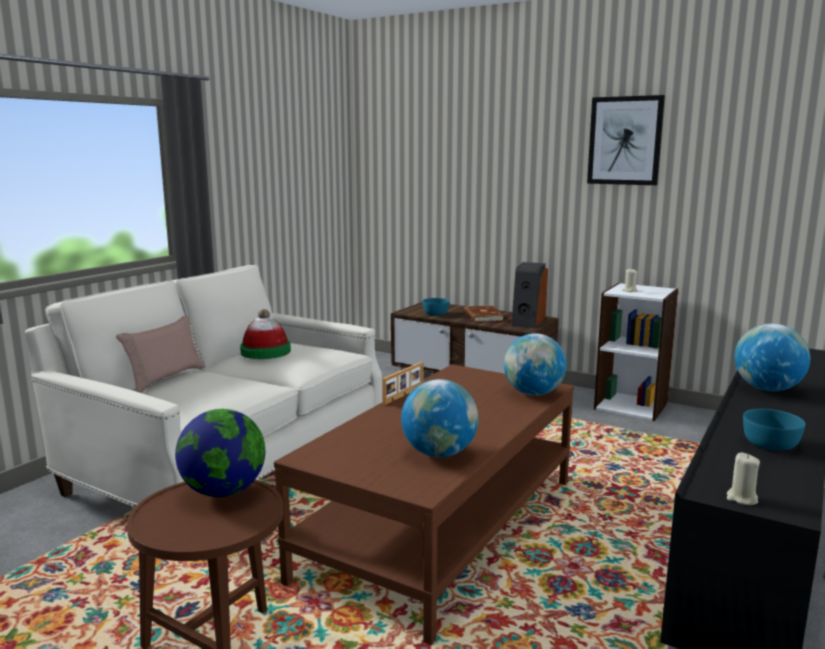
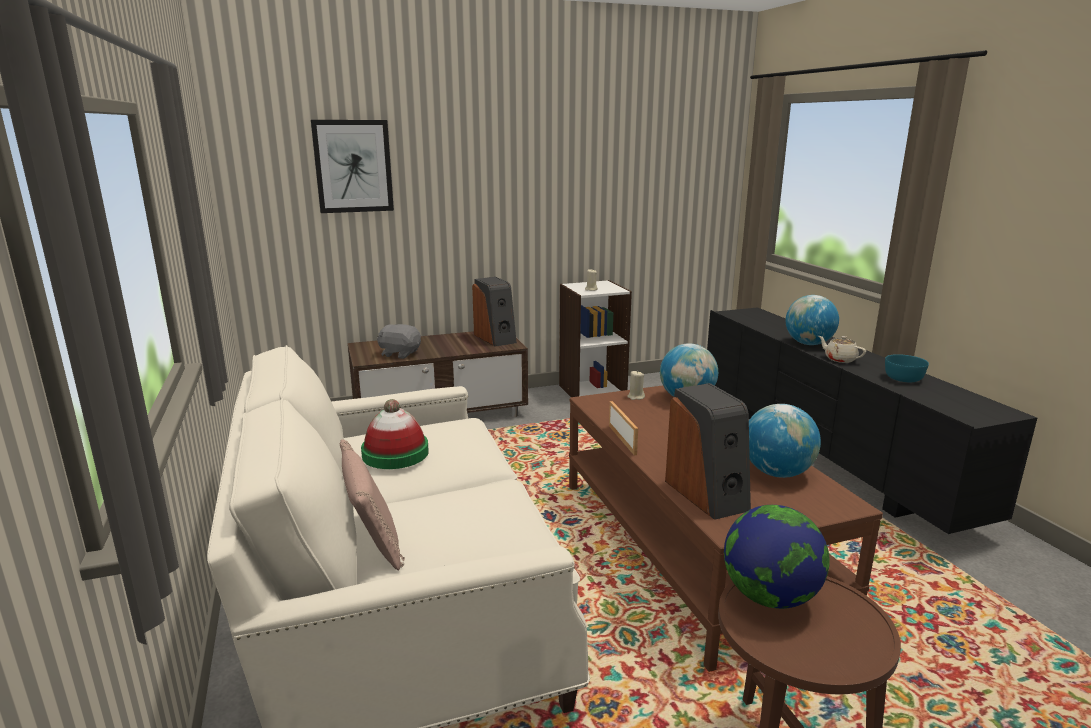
camera: 50 degrees left, 5 degrees up
turquoise bowl [423,298,450,316] -> grey plush toy [377,324,421,359]
brown book [464,306,504,322] -> none
picture [587,95,665,185] -> picture moved to [311,120,394,213]
beige candle [727,453,760,505] -> beige candle moved to [627,371,645,400]
none -> speaker [665,383,751,520]
none -> beige teapot [819,336,866,363]

